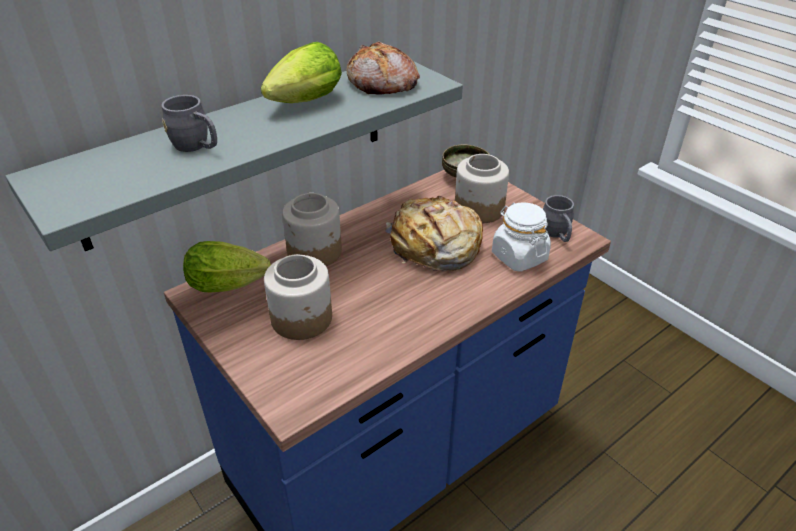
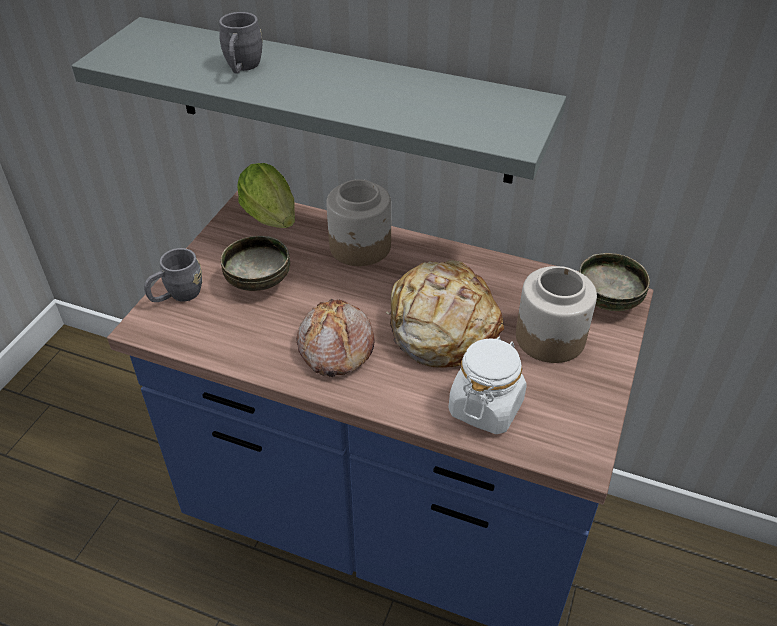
camera: 60 degrees right, 5 degrees up
lettuce [261,42,342,103] -> none
jar [264,254,332,340] -> bowl [221,236,290,291]
bread [347,41,420,94] -> bread moved to [297,298,375,377]
grey mug [542,195,574,242] -> grey mug moved to [144,248,202,302]

